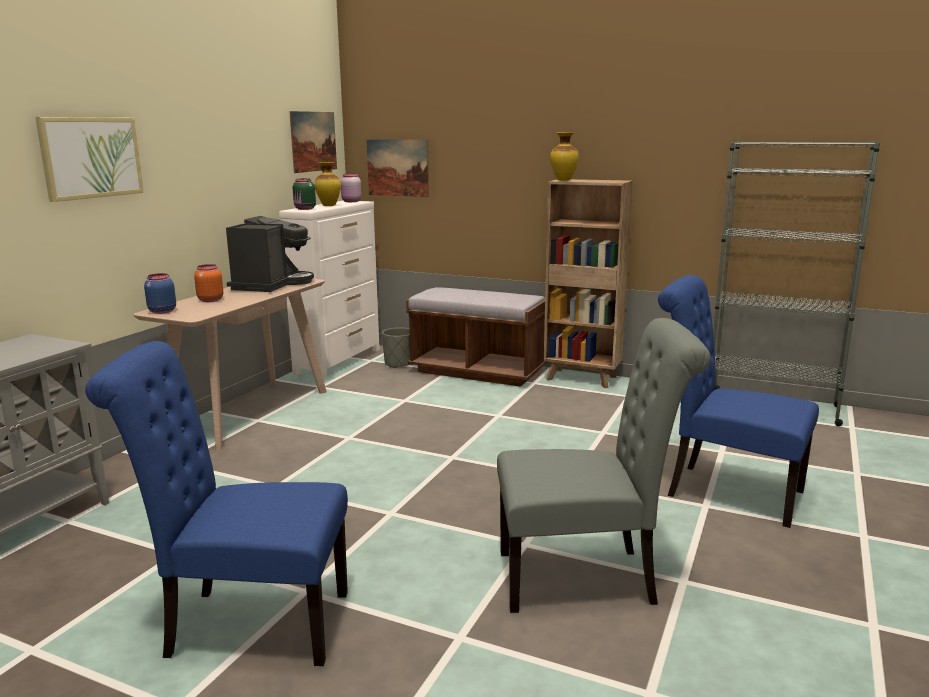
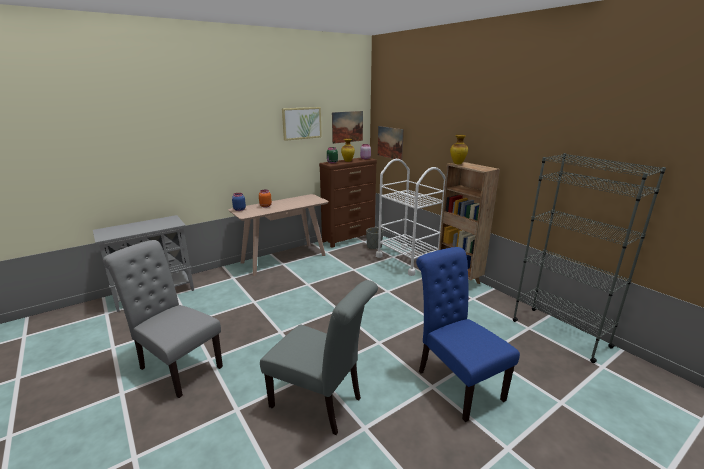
camera: 30 degrees right, 5 degrees up
picture [35,117,144,202] -> picture moved to [282,107,322,141]
blue chair [85,341,348,666] -> grey chair [103,240,223,398]
coffee machine [226,216,314,292] -> none
white dresser [279,201,380,379] -> brown dresser [319,158,377,248]
brown bench [406,287,548,387] -> white cart [376,159,445,276]

